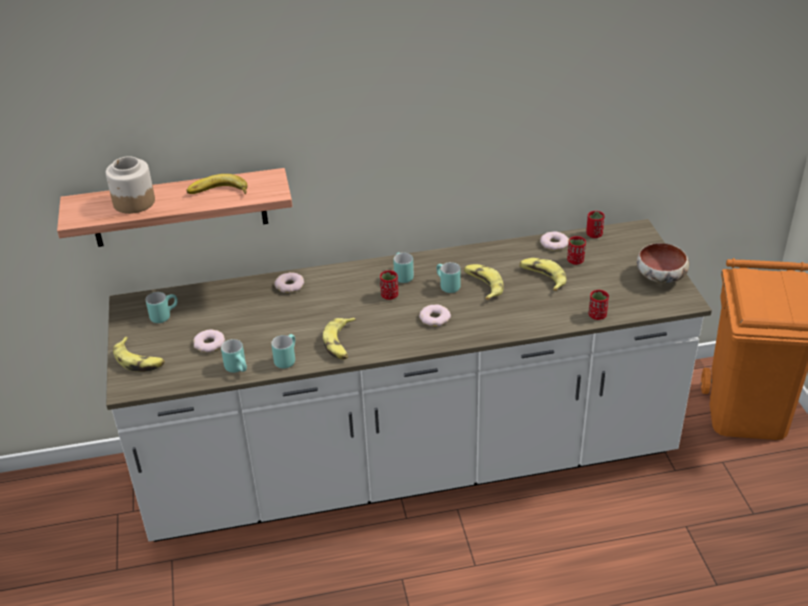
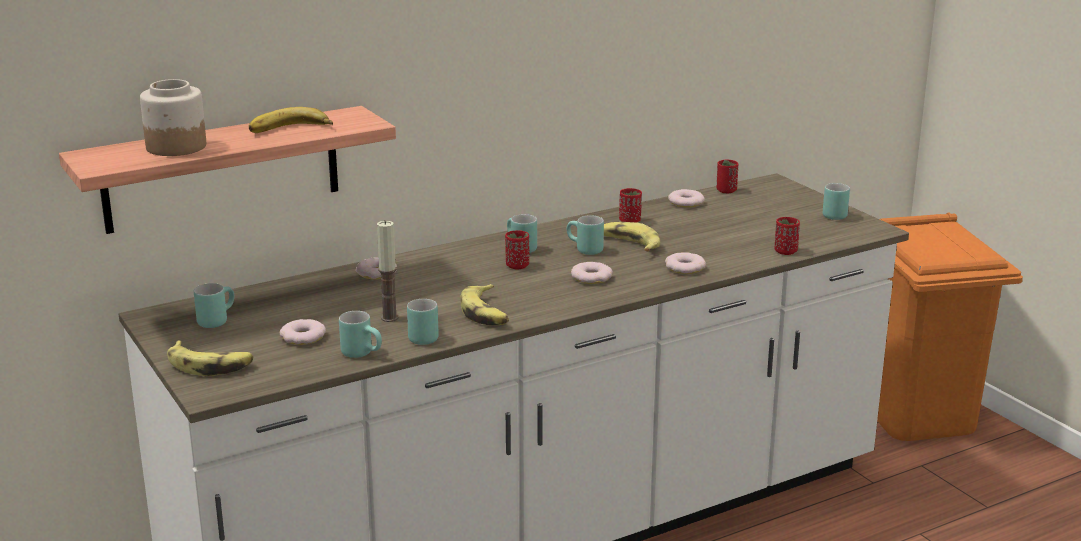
camera: 20 degrees left, 15 degrees down
banana [519,258,566,291] -> none
red cup [567,236,586,265] -> red cup moved to [619,188,642,223]
bowl [637,243,689,283] -> turquoise mug [823,183,850,220]
none -> candle [377,220,399,322]
none -> donut [665,252,706,274]

